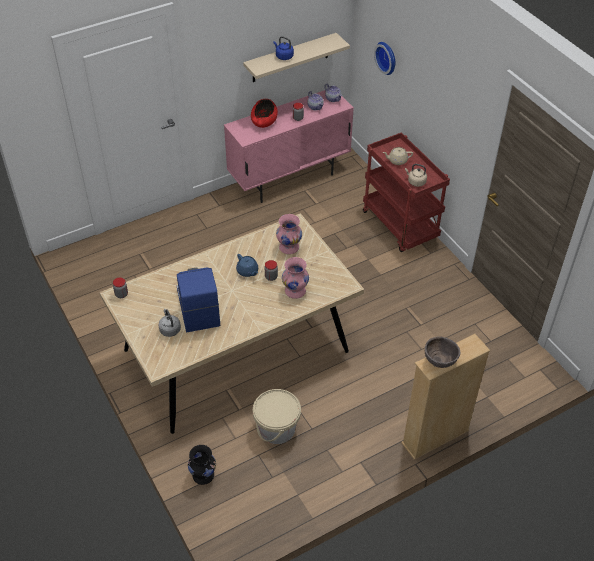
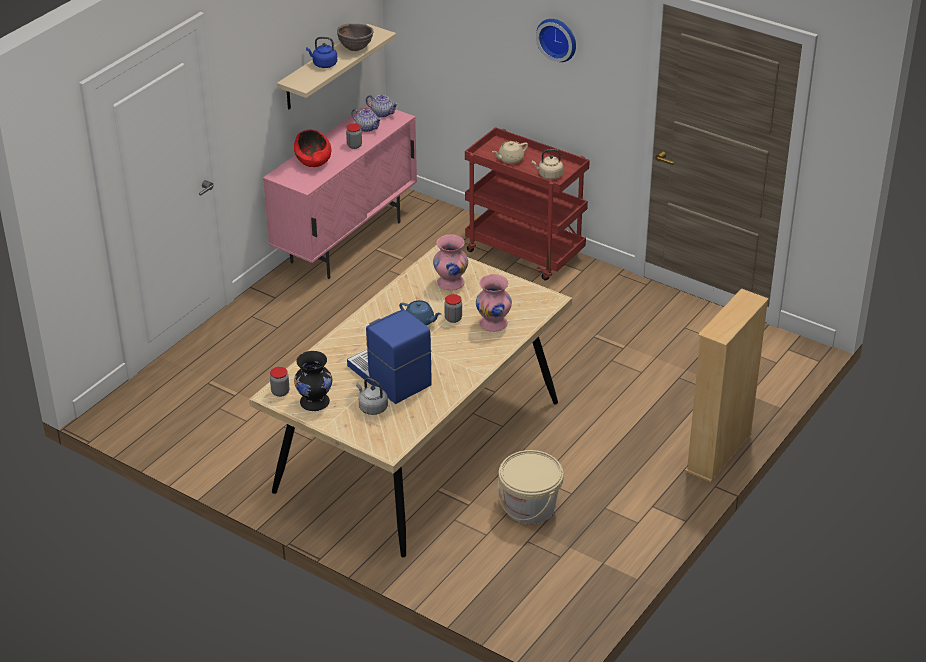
camera: 25 degrees left, 10 degrees down
black vase [188,445,216,485] -> black vase moved to [294,351,332,411]
wall clock [374,42,395,75] -> wall clock moved to [536,19,576,62]
brown bowl [425,336,460,368] -> brown bowl moved to [337,24,374,51]

